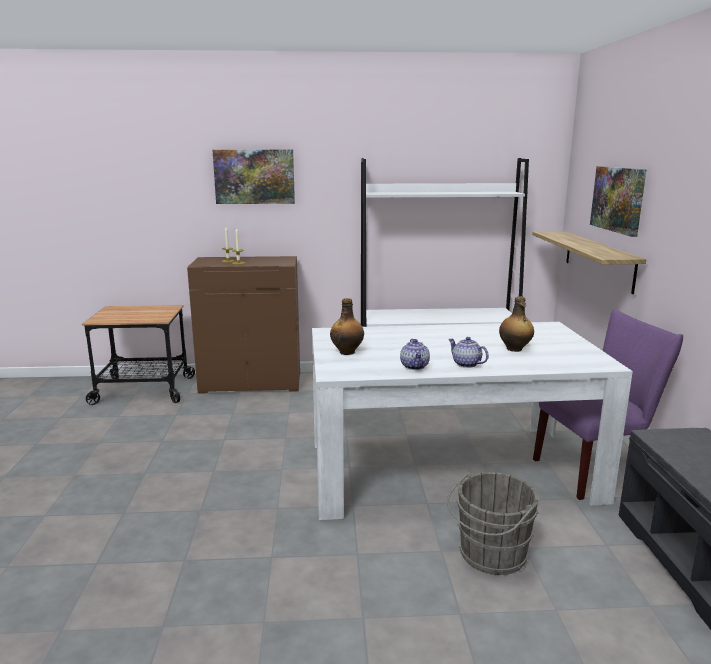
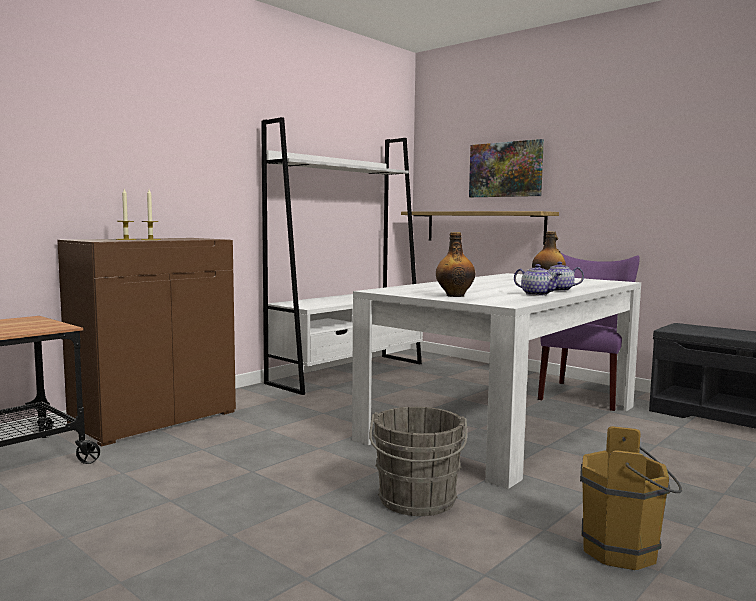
camera: 45 degrees left, 10 degrees down
picture [213,150,295,204] -> none
grey bucket [447,472,539,575] -> grey bucket moved to [369,407,467,516]
none -> brown bucket [580,426,682,570]

